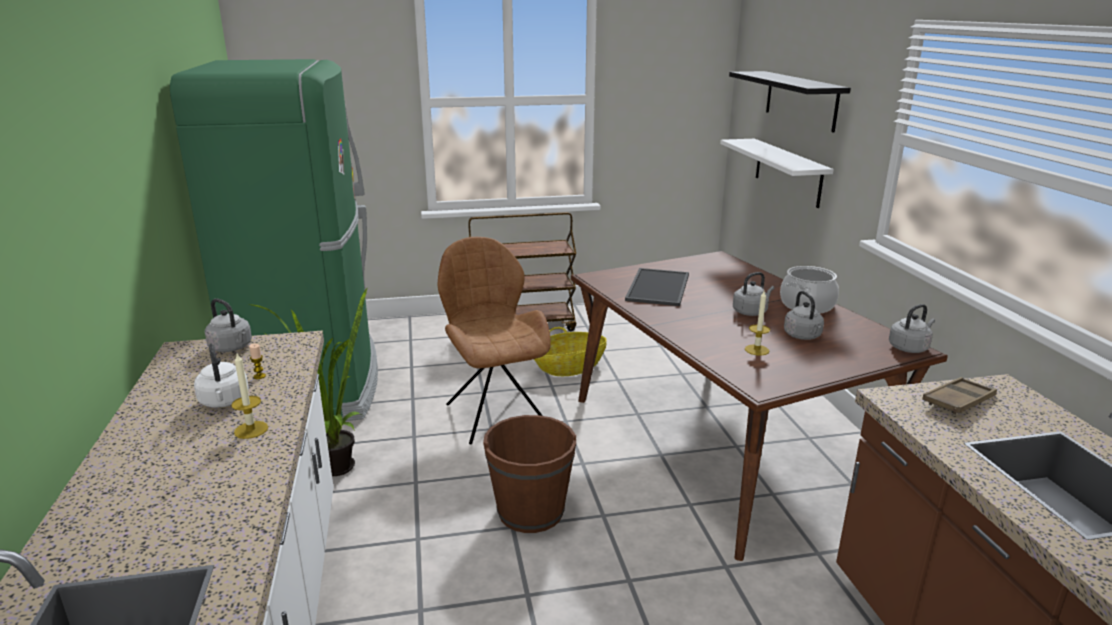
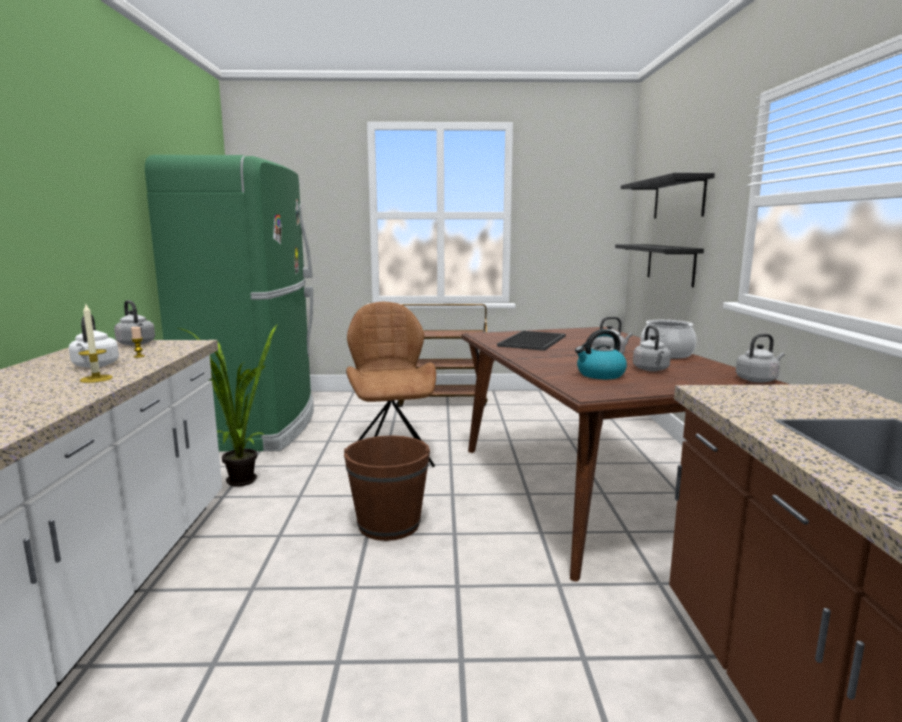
camera: 10 degrees right, 10 degrees down
basket [534,327,607,376] -> none
white shelf [720,139,834,208] -> black shelf [615,244,704,287]
candle [745,291,770,356] -> kettle [575,329,627,379]
brown tray [922,377,997,415] -> none

